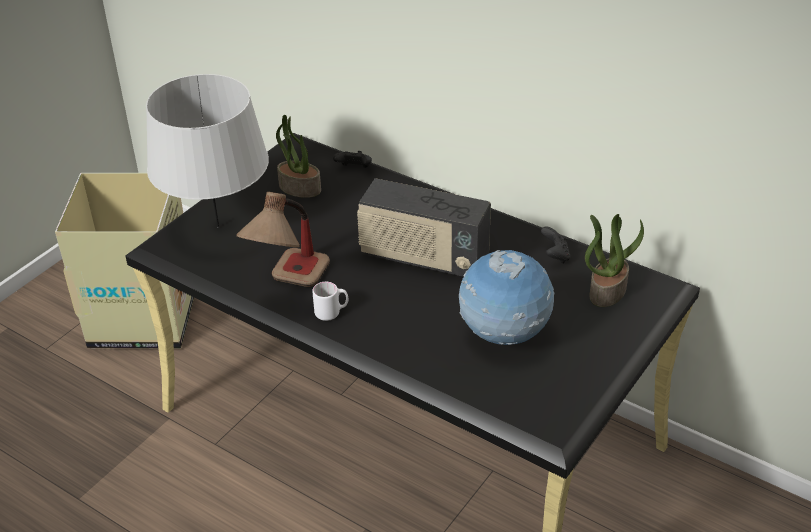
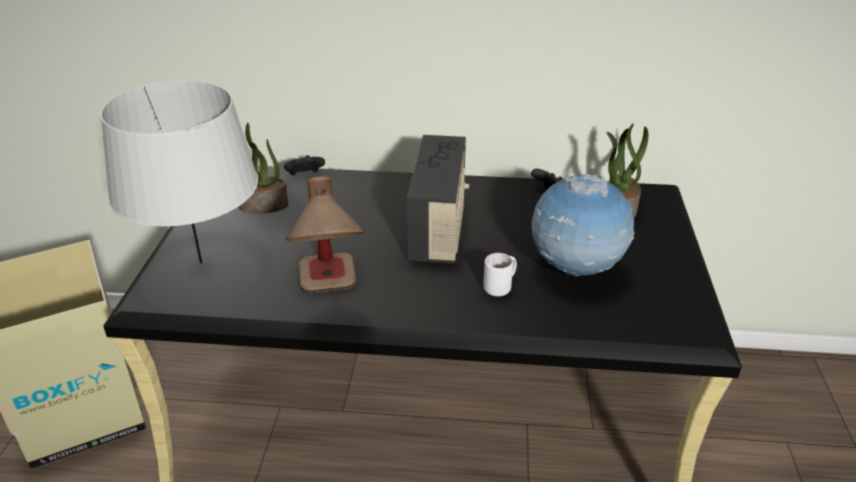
camera: 30 degrees left, 5 degrees down
white mug [312,282,348,321] -> white mug moved to [483,253,517,296]
radio [357,178,491,277] -> radio turned 75 degrees counterclockwise [407,135,469,263]

